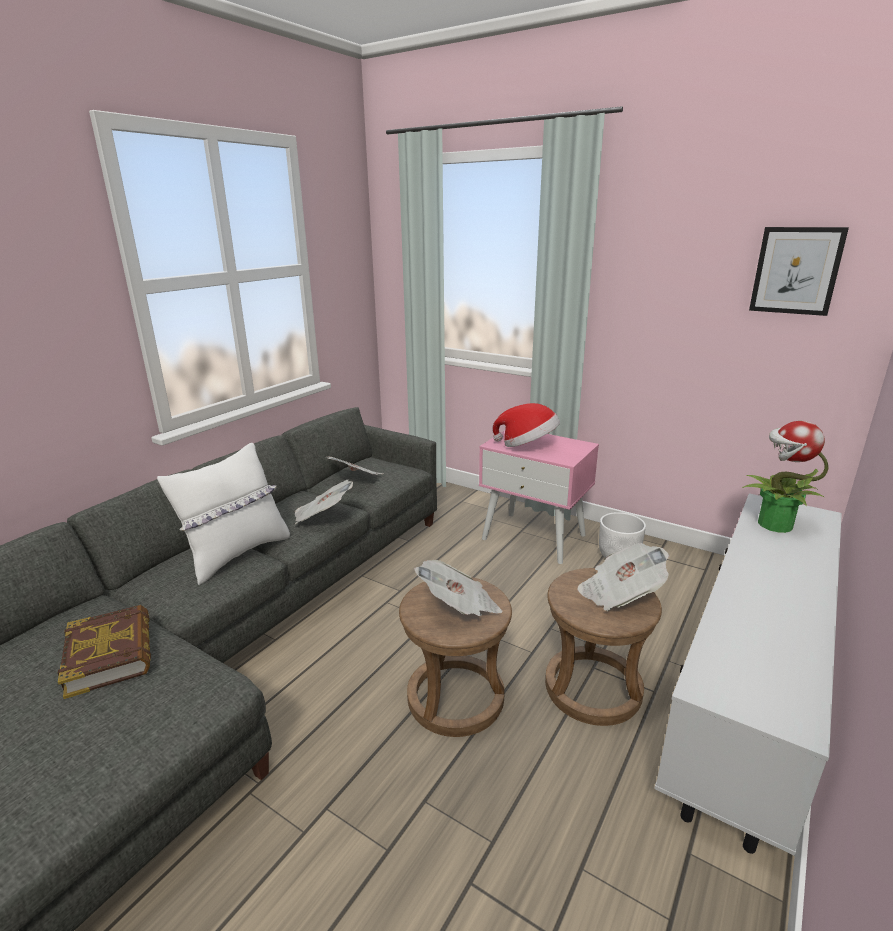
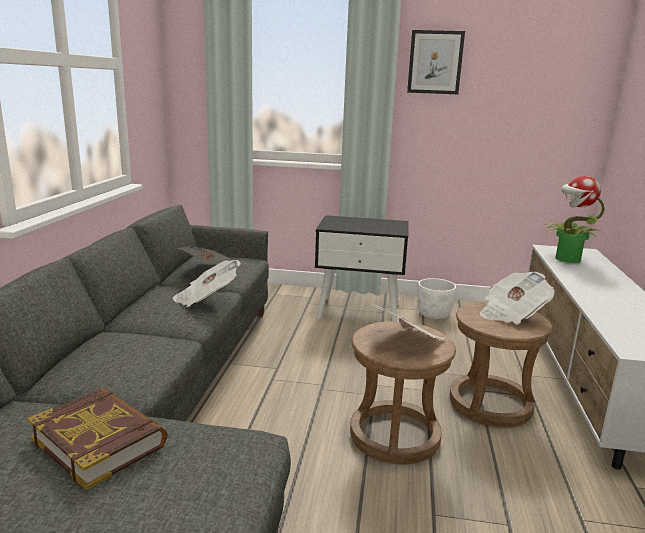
camera: 25 degrees left, 5 degrees down
white pillow [157,443,290,585] -> none
pink nightstand [479,430,599,564] -> black nightstand [315,215,409,321]
hat [493,403,560,447] -> none
picture [749,227,849,316] -> picture moved to [407,30,465,94]

